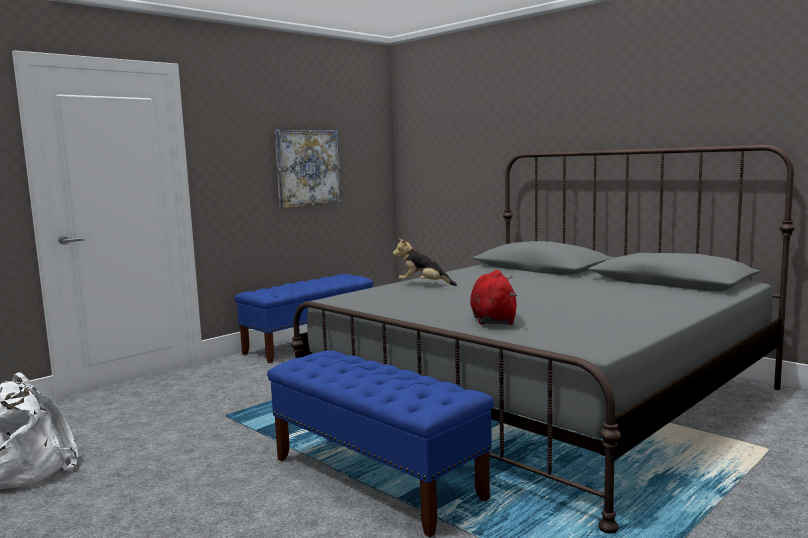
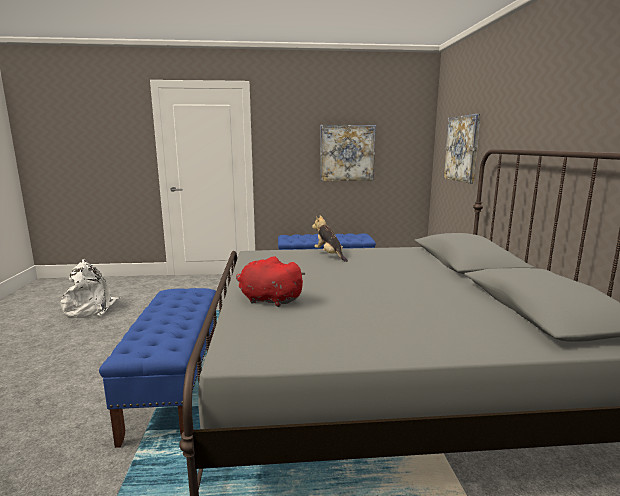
camera: 40 degrees right, 5 degrees up
red plush toy [470,270,517,325] -> red plush toy turned 105 degrees counterclockwise [236,256,305,307]
none -> picture [443,114,481,184]

